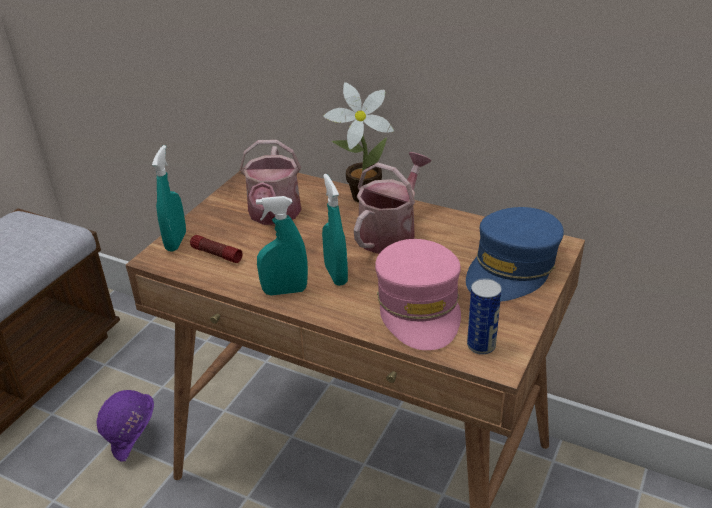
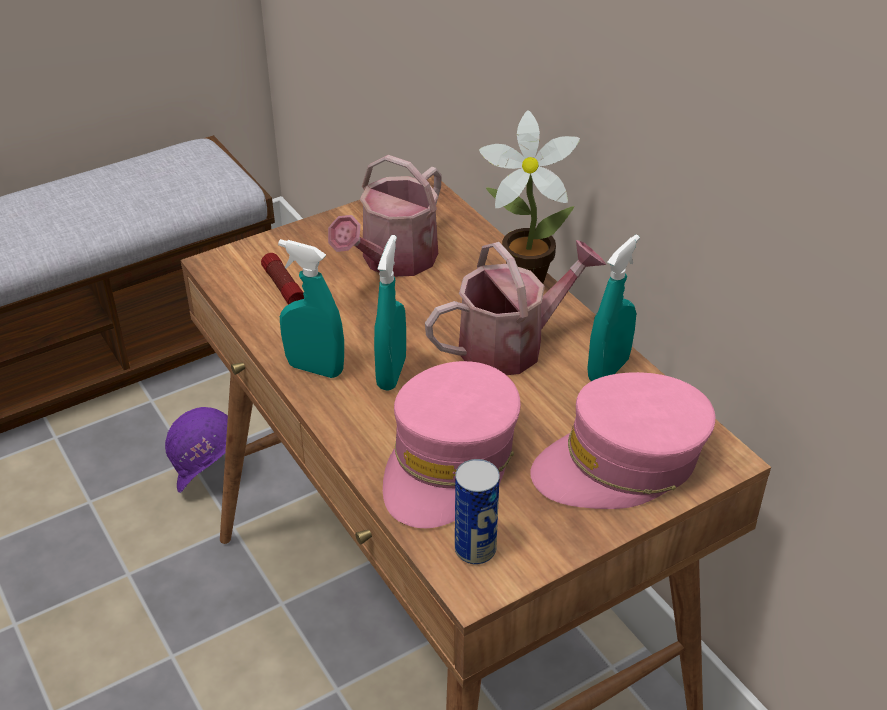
camera: 30 degrees right, 5 degrees up
turquoise spray bottle [152,145,186,252] -> turquoise spray bottle moved to [587,235,640,381]
blue cap [466,207,564,302] -> pink cap [530,372,715,509]

